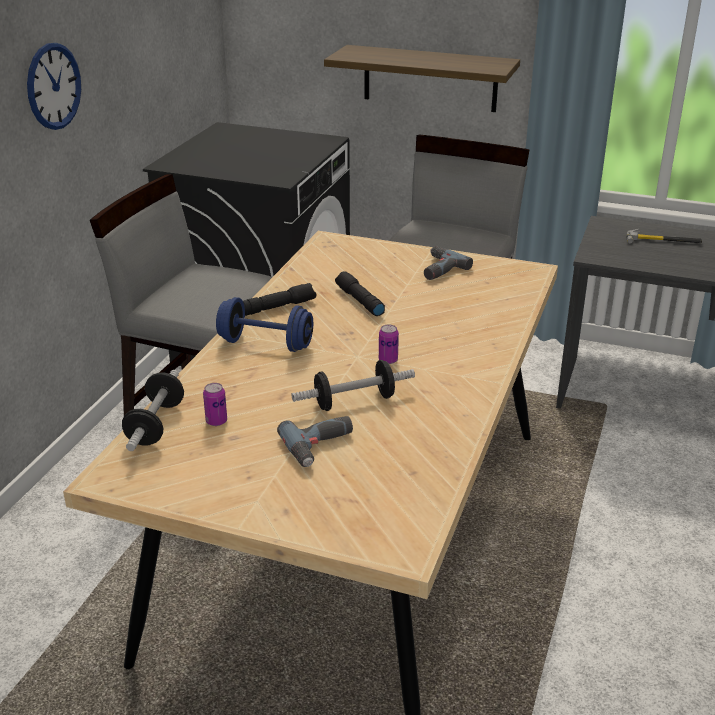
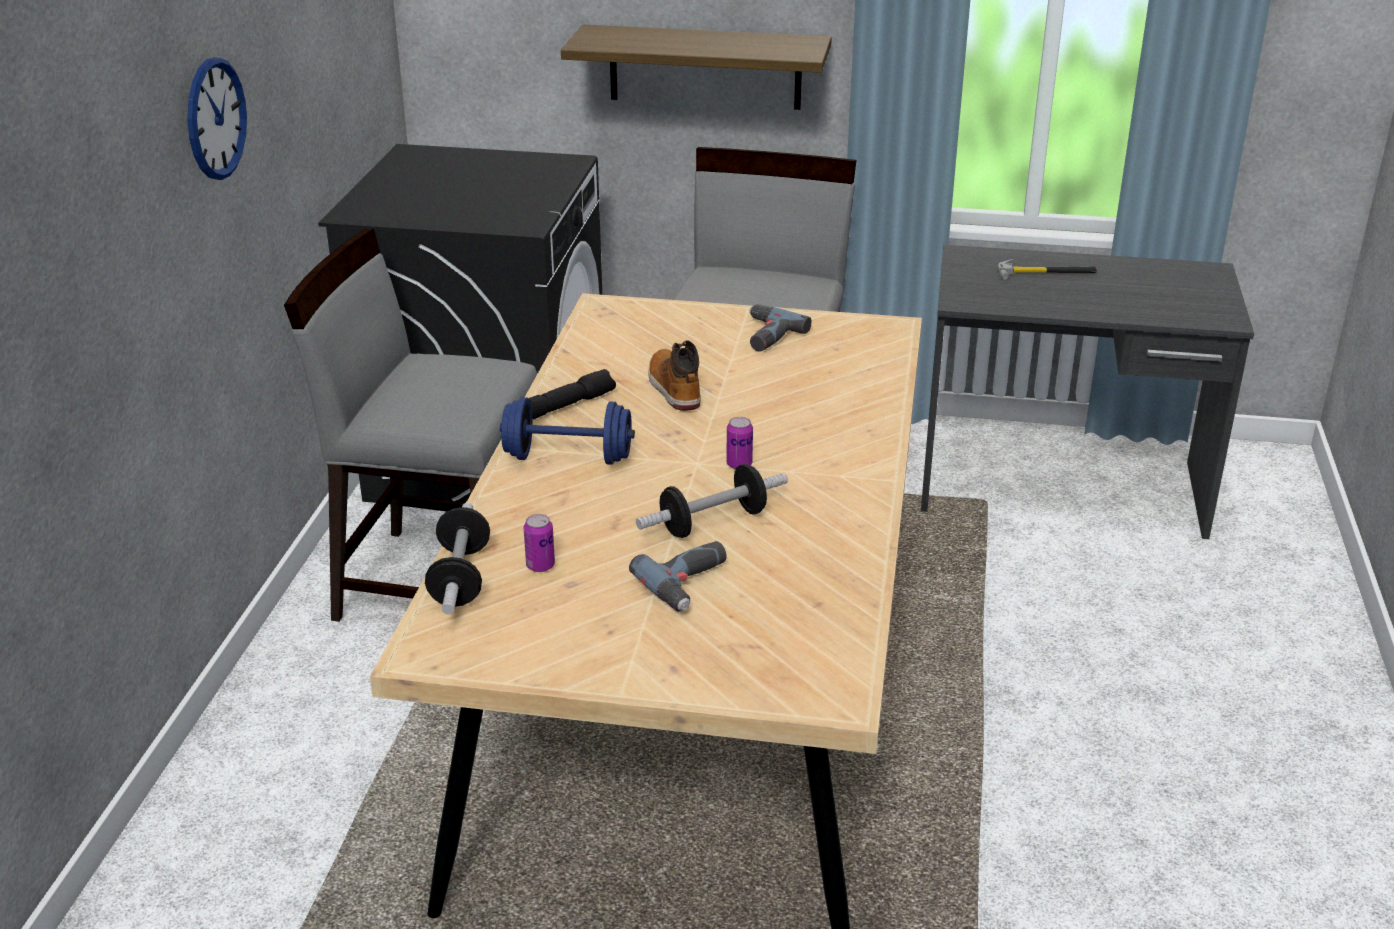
camera: 10 degrees left, 0 degrees up
black flashlight [335,271,385,316] -> boot [649,340,701,411]

